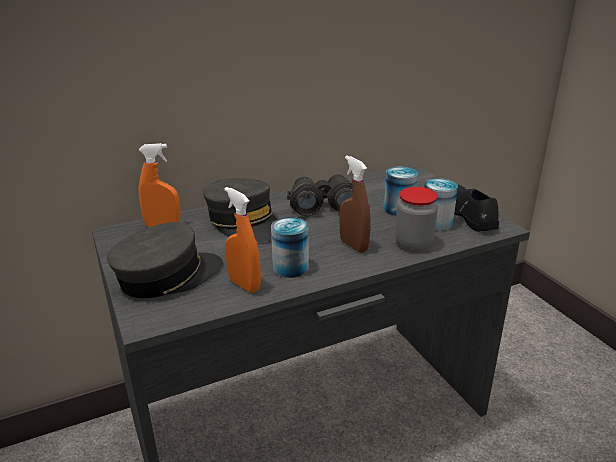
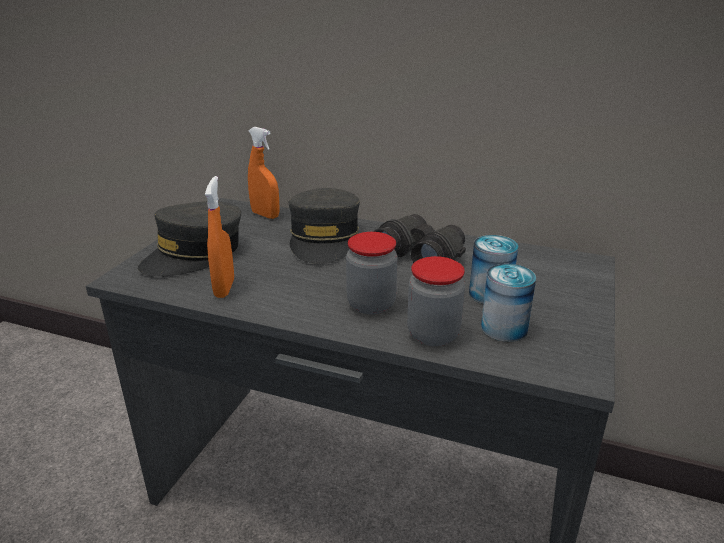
camera: 45 degrees right, 0 degrees up
grey cap [107,222,223,298] -> grey cap turned 120 degrees clockwise [138,201,241,277]
can [271,217,309,278] -> none
brown spray bottle [340,155,371,253] -> jar [346,232,398,314]
black shoe [454,185,499,232] -> none

